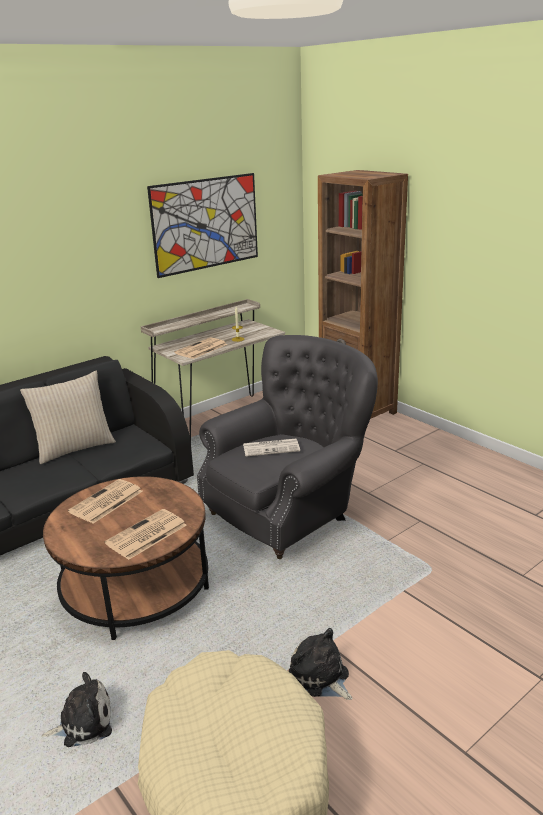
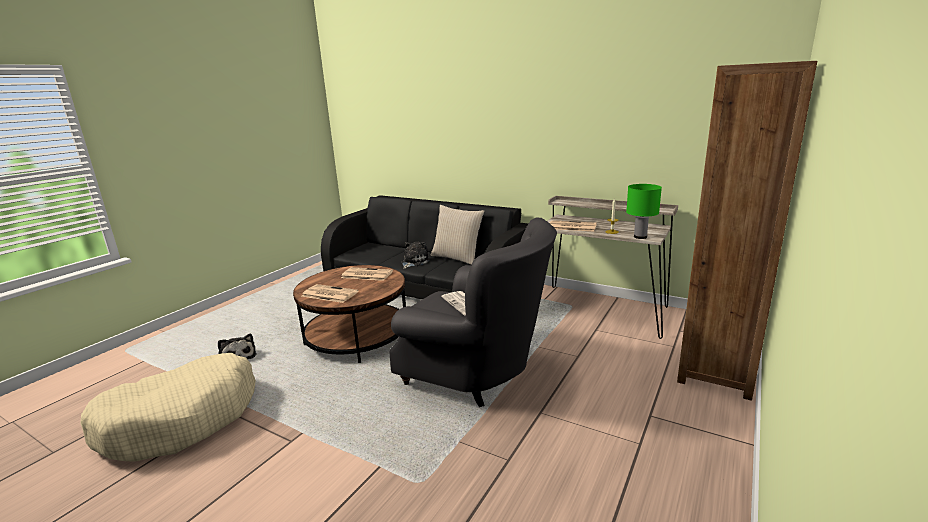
camera: 70 degrees right, 5 degrees down
picture [147,173,258,278] -> none
plush toy [289,628,353,700] -> plush toy moved to [401,241,430,269]
none -> green table lamp [626,184,662,239]

